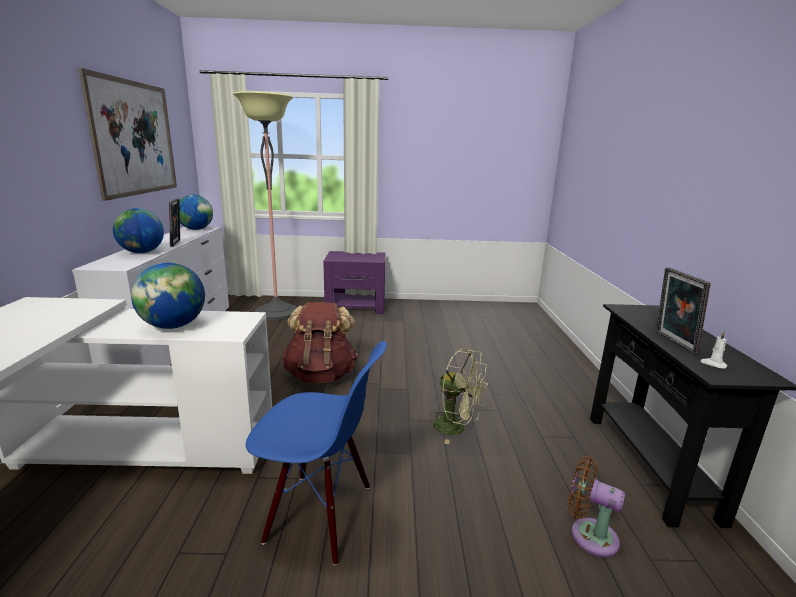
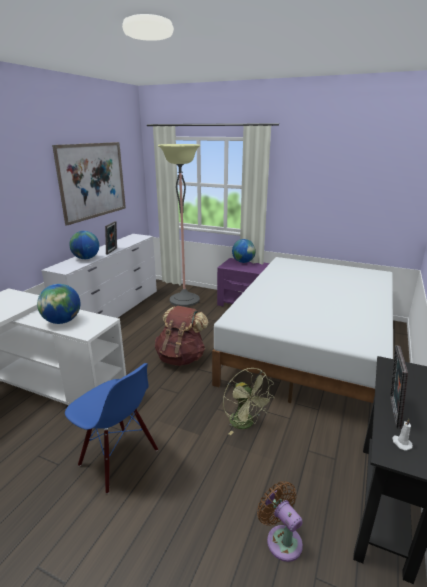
camera: 25 degrees right, 5 degrees up
globe [179,195,213,230] -> globe moved to [232,239,256,263]
none -> white bed [212,257,393,403]

